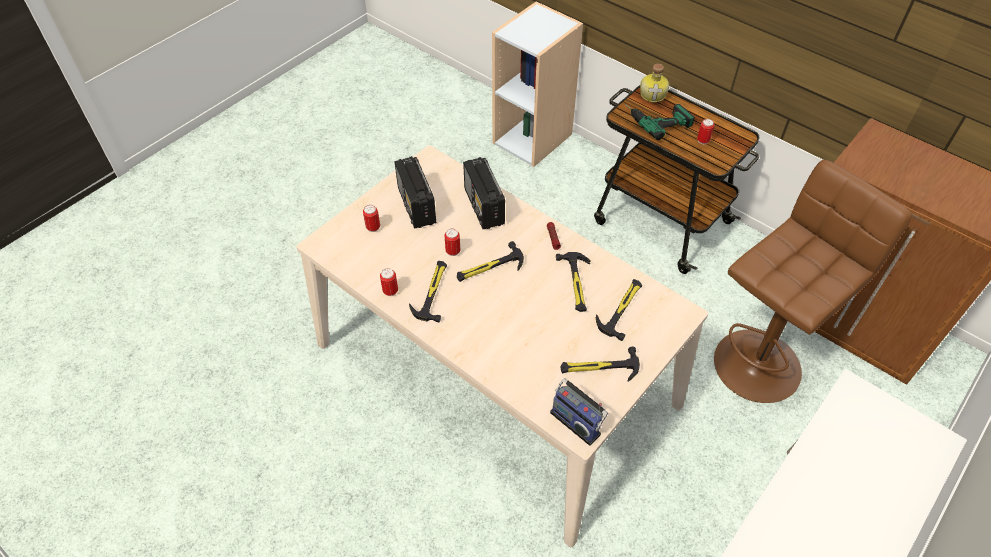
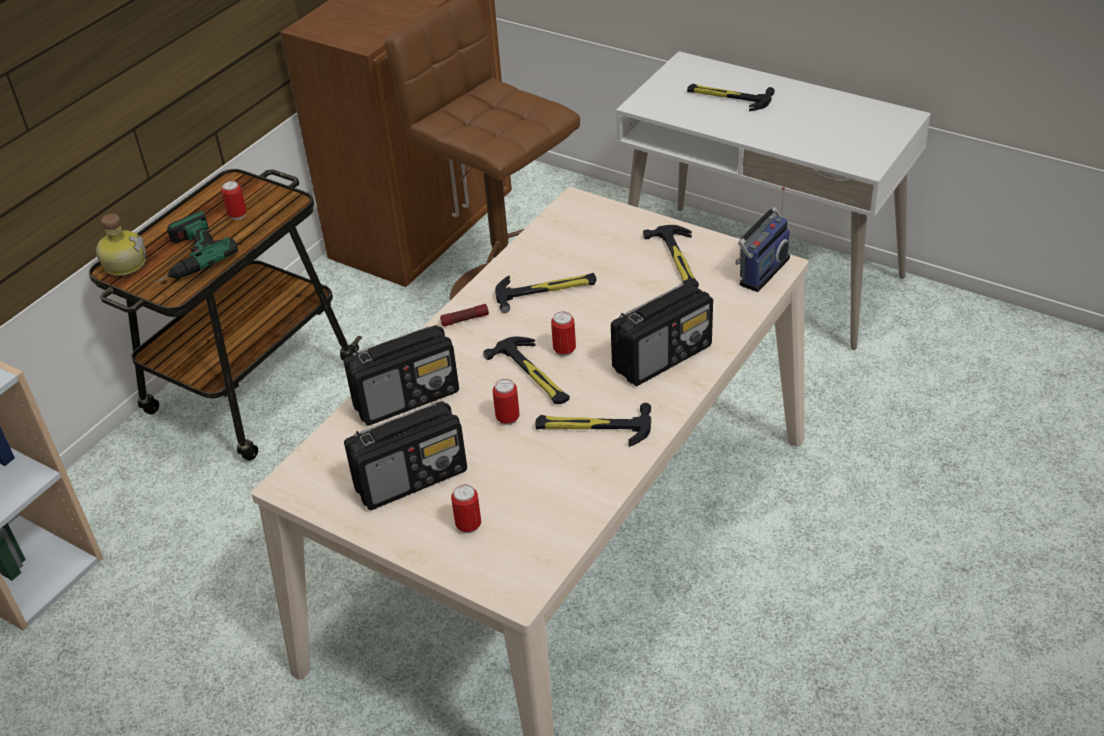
camera: 95 degrees left, 10 degrees down
can [380,268,398,296] -> can moved to [551,312,576,356]
hammer [596,279,642,341] -> hammer moved to [687,84,775,111]
none -> radio [611,282,713,386]

